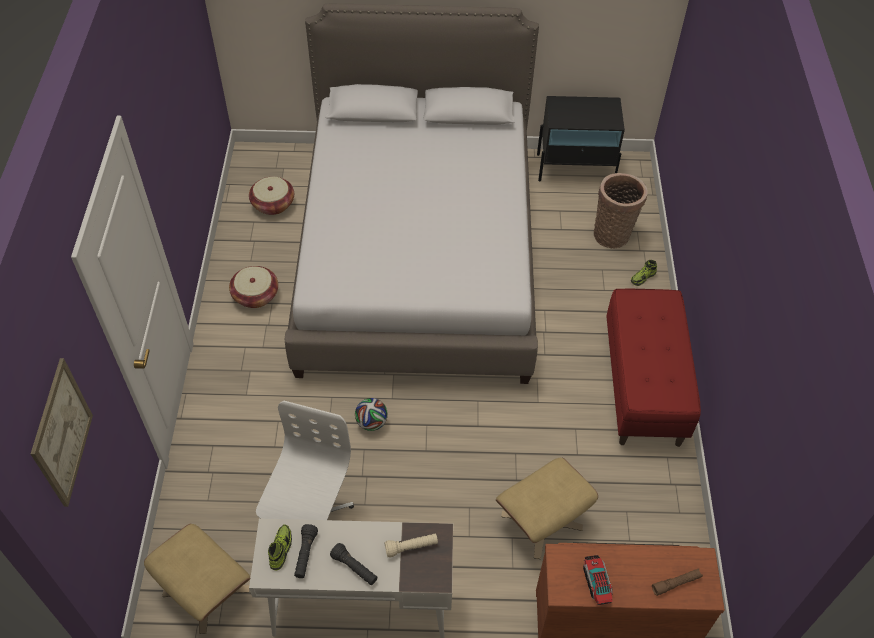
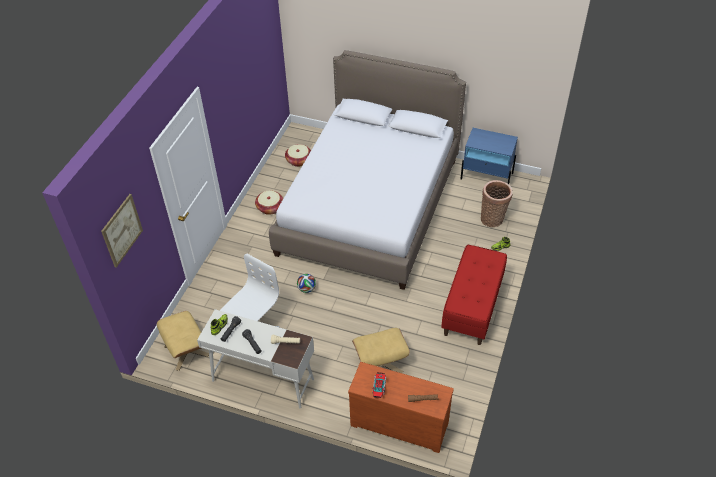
camera: 20 degrees right, 5 degrees down
black nightstand [537,96,625,182] -> blue nightstand [460,128,518,184]

